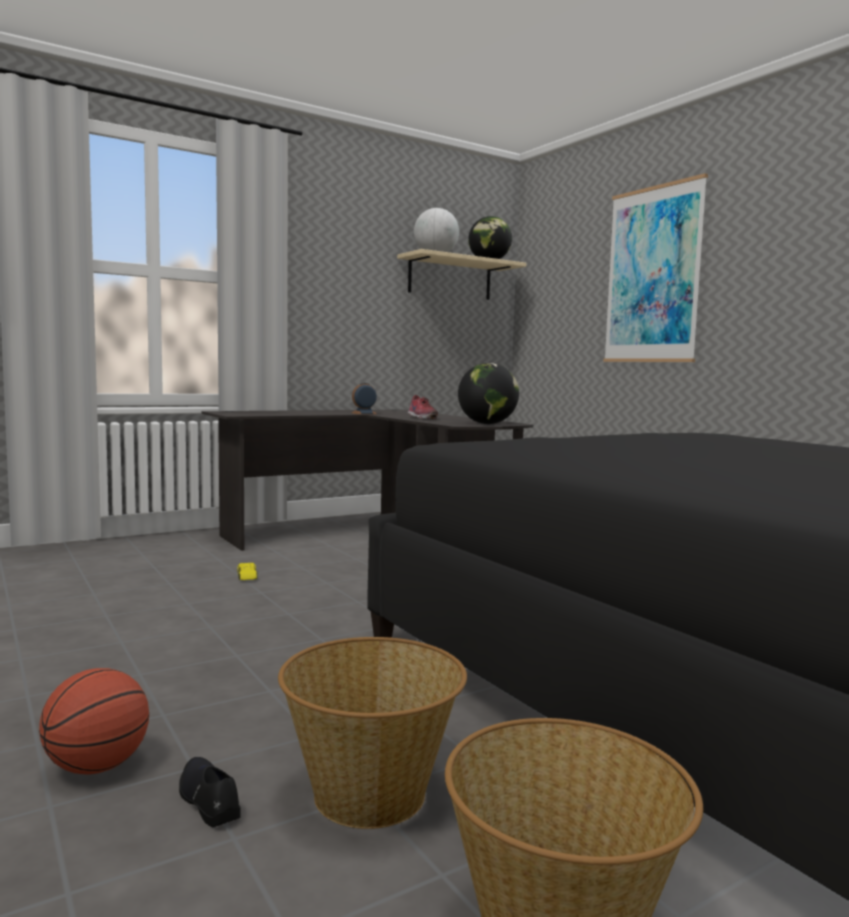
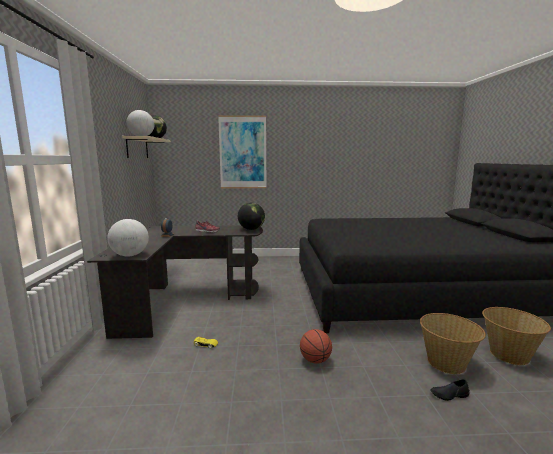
camera: 60 degrees left, 5 degrees up
basketball [39,668,149,775] -> basketball moved to [300,329,332,364]
none -> globe [107,219,149,256]

